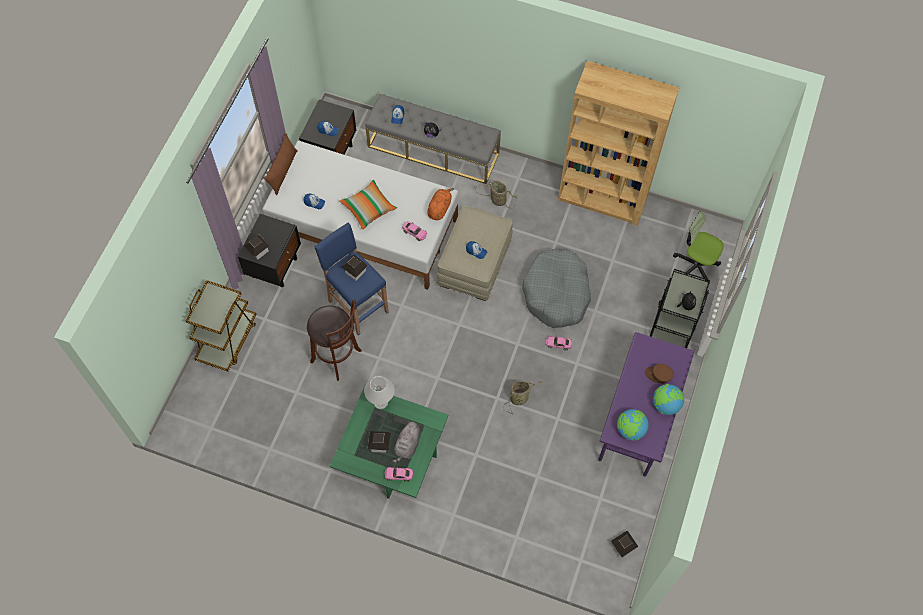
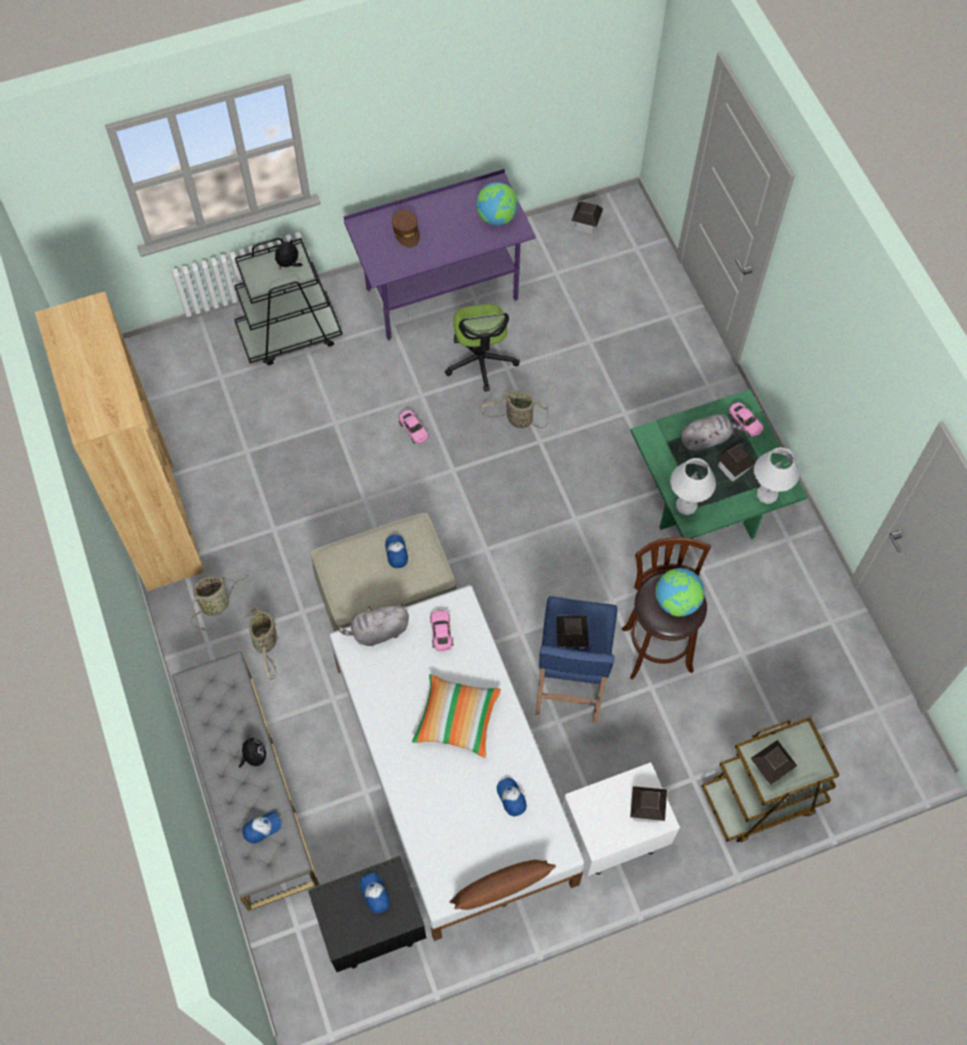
camera: 130 degrees left, 0 degrees up
black nightstand [238,214,301,287] -> white nightstand [562,762,680,876]
orange plush toy [427,188,454,220] -> grey plush toy [337,603,409,646]
grey dog bed [522,249,591,328] -> none
globe [653,384,684,415] -> globe moved to [656,568,705,617]
office chair [673,211,724,284] -> office chair moved to [445,304,520,392]
none -> basket [190,574,249,630]
none -> toy house [751,740,797,785]
none -> white table lamp [754,447,800,504]

